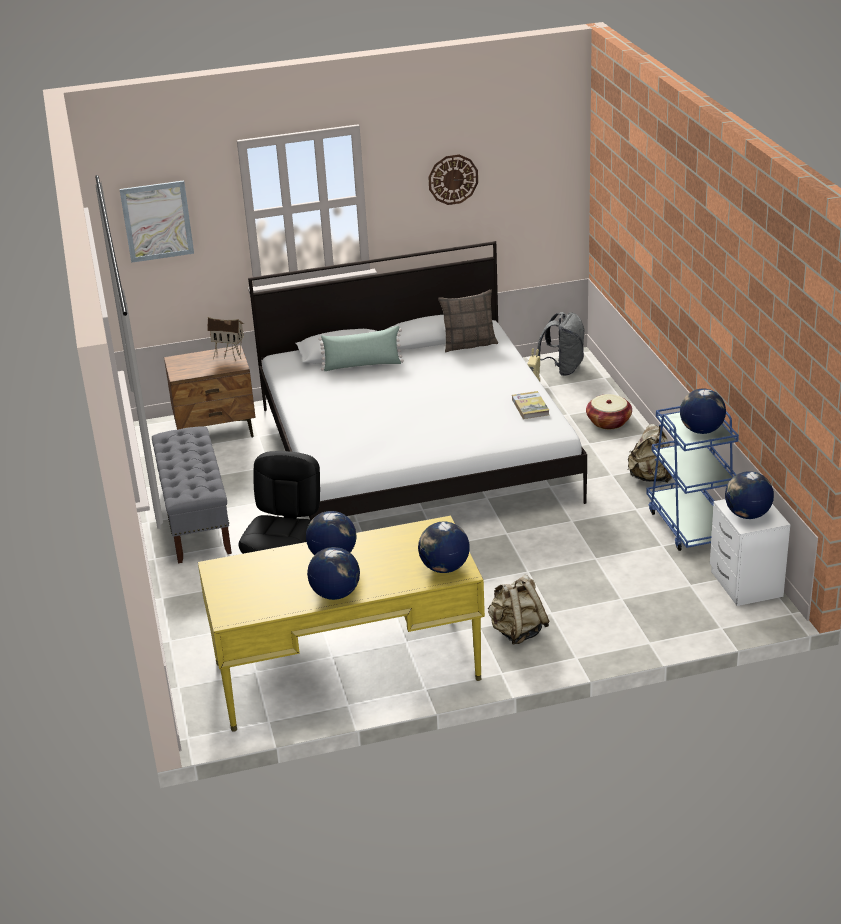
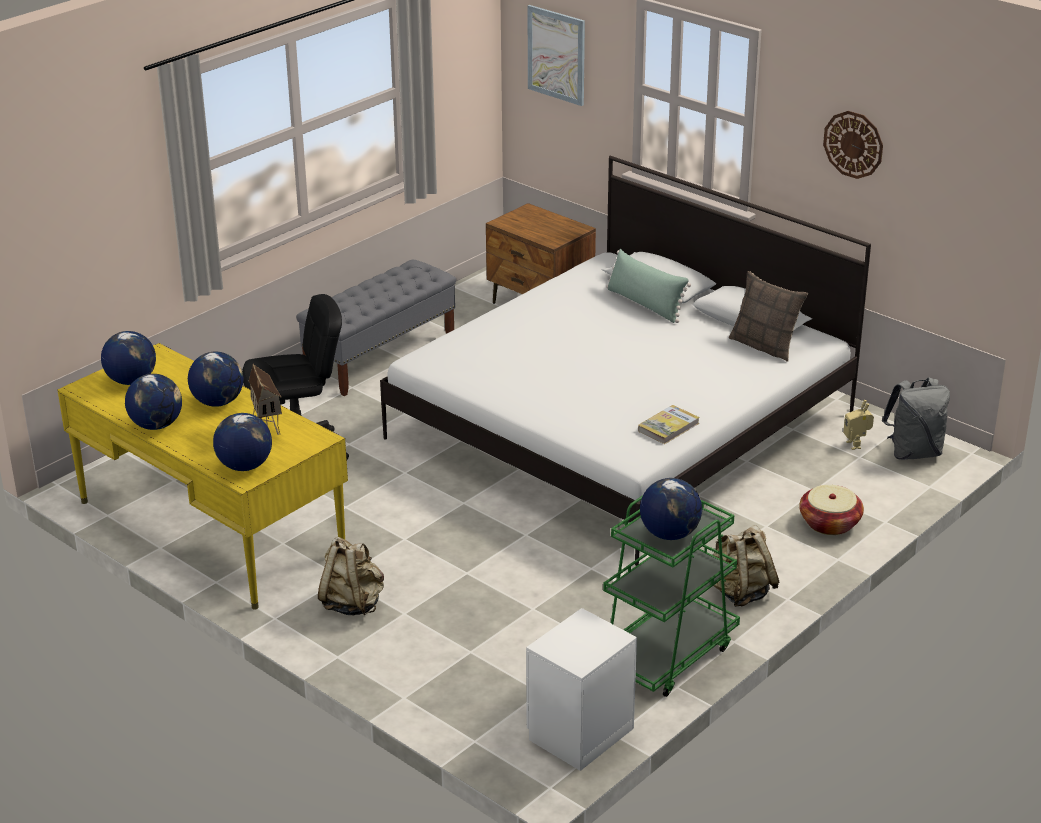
camera: 55 degrees right, 0 degrees up
toy house [207,317,244,361] -> toy house moved to [249,364,282,435]
blue cart [646,406,739,551] -> green cart [603,495,740,697]
globe [725,471,774,519] -> globe moved to [101,331,156,385]

